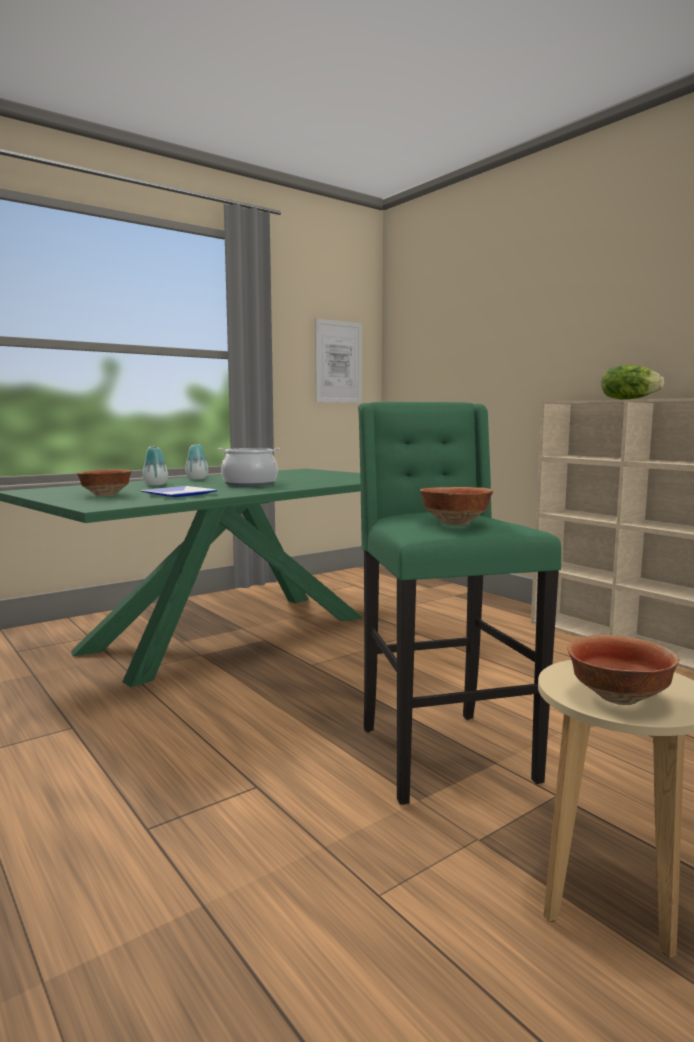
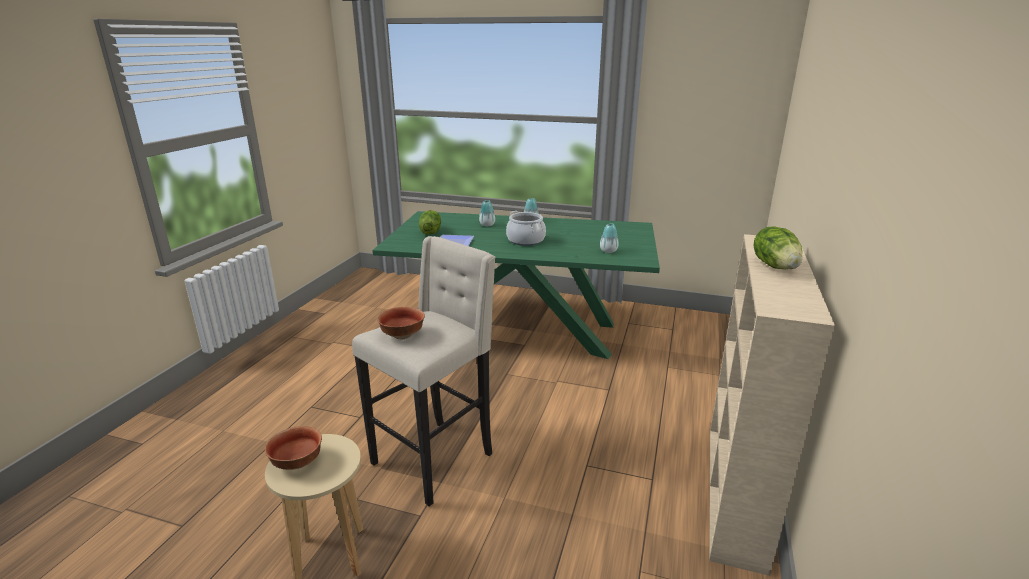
camera: 55 degrees right, 15 degrees up
bowl [77,469,131,496] -> lettuce [419,210,441,235]
picture [315,318,362,403] -> none
green stool [358,402,562,805] -> beige stool [352,236,496,506]
none -> vase [600,223,619,253]

